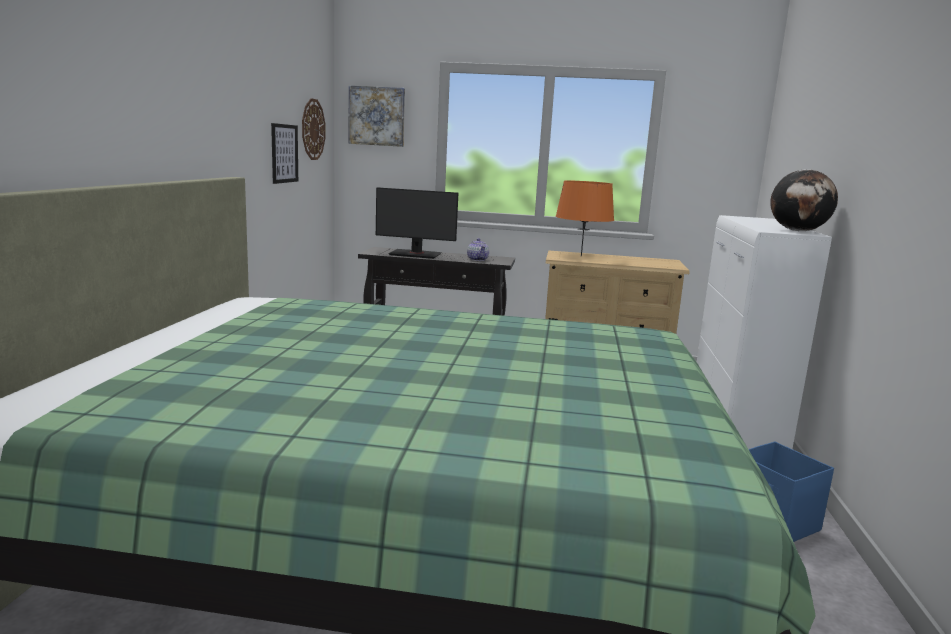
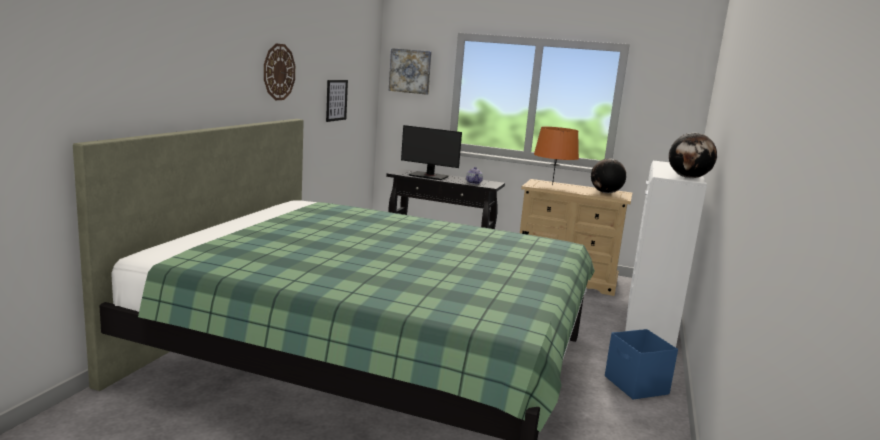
camera: 10 degrees right, 0 degrees up
wall clock [302,98,325,160] -> wall clock moved to [264,44,295,100]
none -> globe [591,158,626,193]

